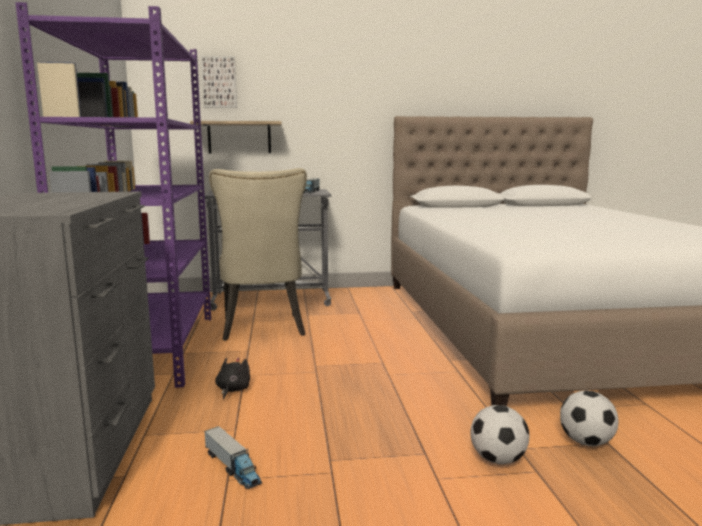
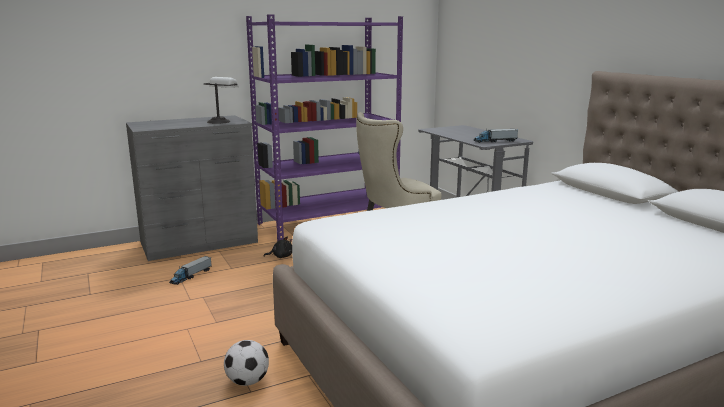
camera: 70 degrees right, 5 degrees up
shelf [190,121,282,153] -> none
picture [201,56,237,108] -> none
football [470,405,530,464] -> none
none -> table lamp [204,77,239,124]

